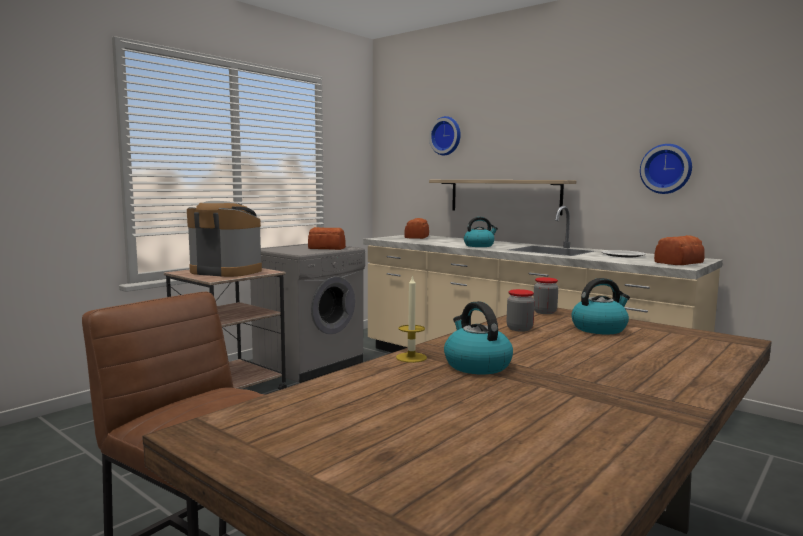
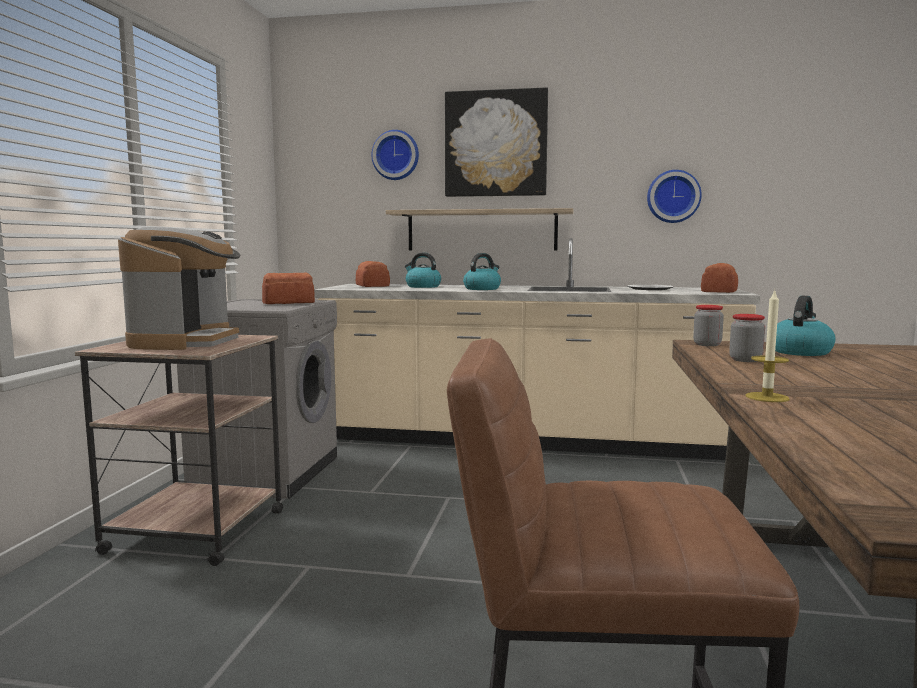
camera: 30 degrees left, 0 degrees up
coffee machine [187,201,262,277] -> coffee machine turned 105 degrees clockwise [118,227,240,350]
kettle [444,301,513,374] -> kettle moved to [405,253,441,288]
none -> picture [445,88,548,197]

